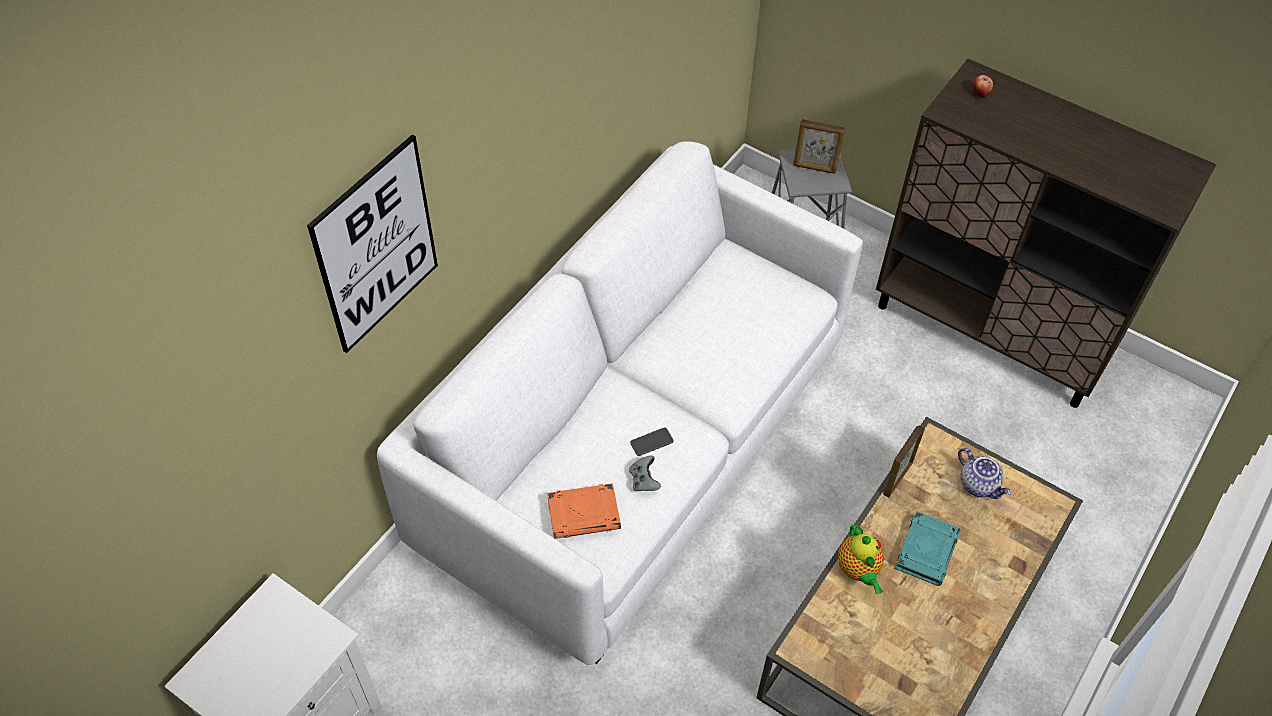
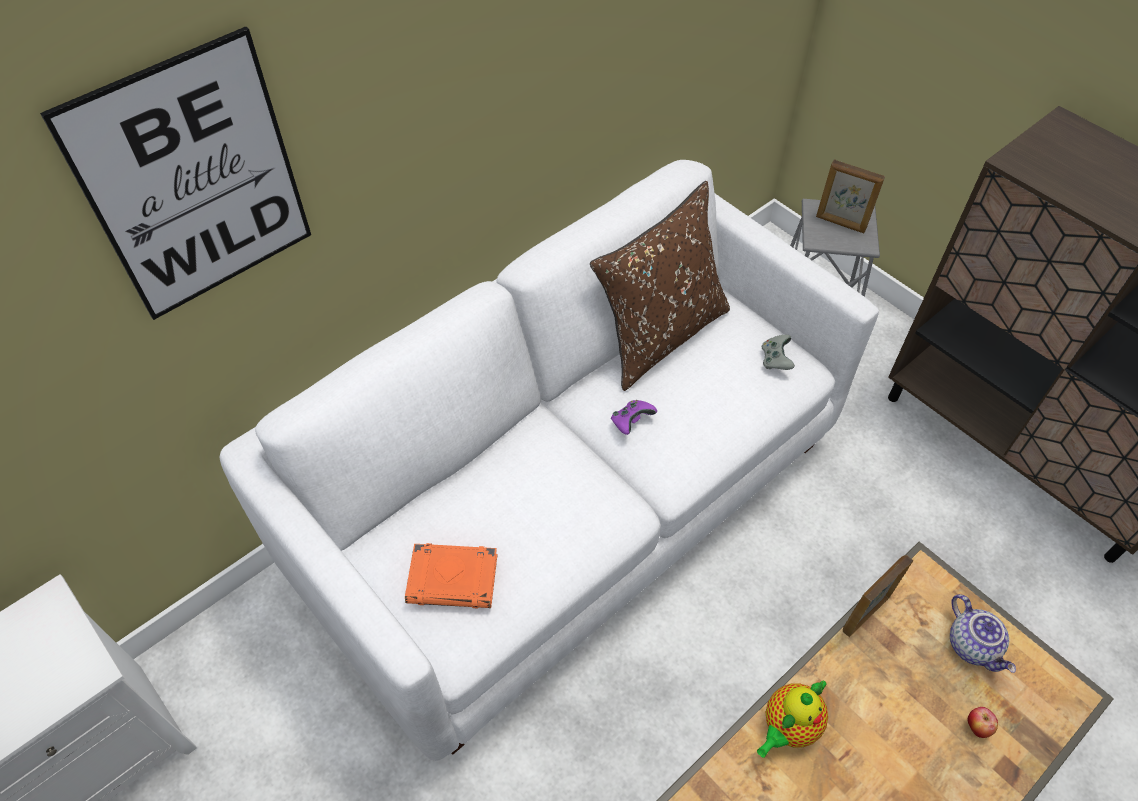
camera: 15 degrees right, 0 degrees up
grey game controller [629,456,661,491] -> grey game controller moved to [762,334,795,370]
phone [630,427,674,456] -> none
teapot [838,524,884,594] -> teapot turned 45 degrees clockwise [757,680,828,758]
turquoise book [895,511,960,586] -> none
apple [973,75,993,97] -> apple moved to [968,707,998,738]
none -> brown pillow [590,181,730,391]
none -> purple game controller [611,400,657,435]

